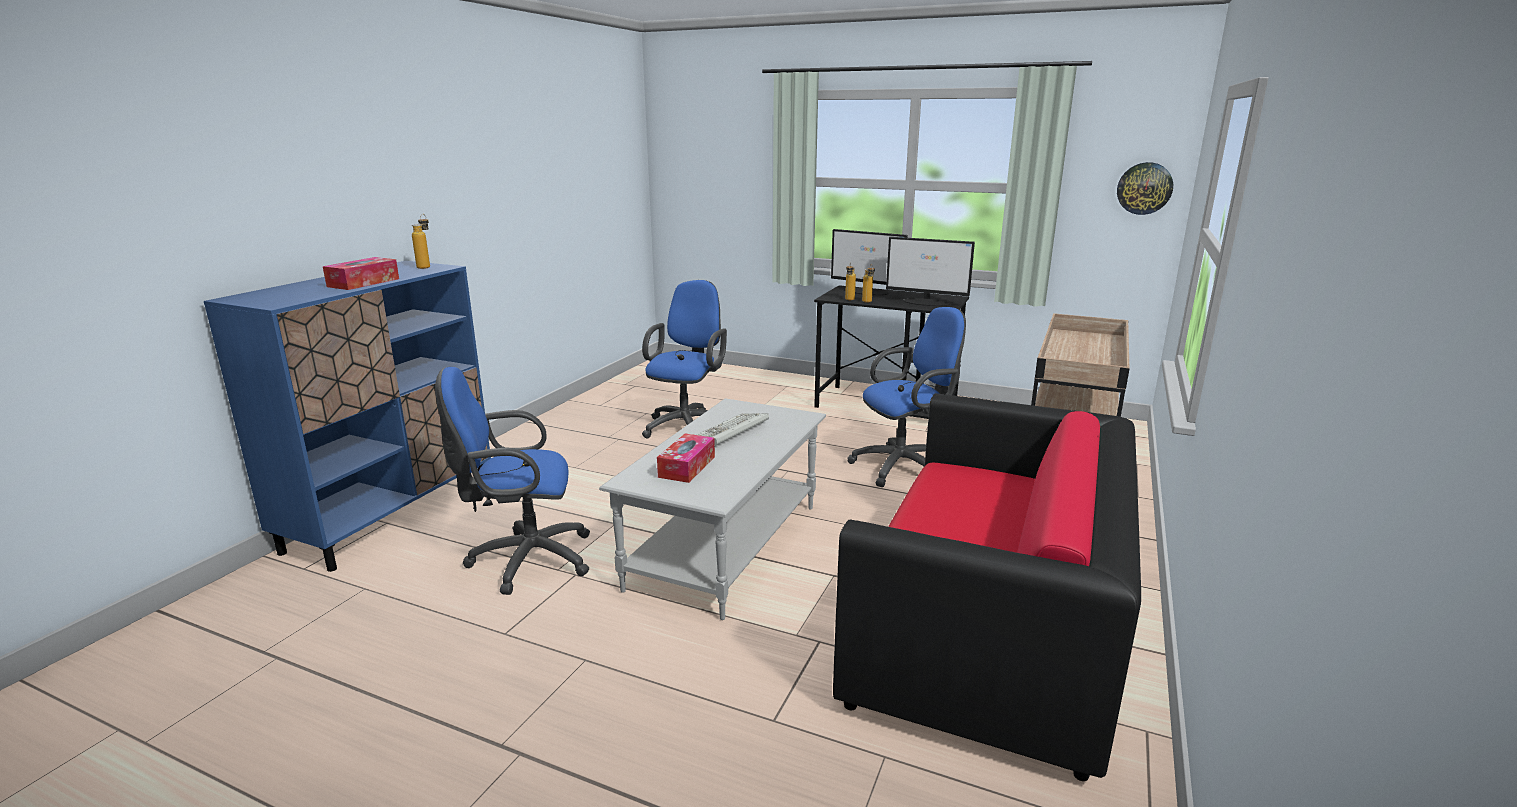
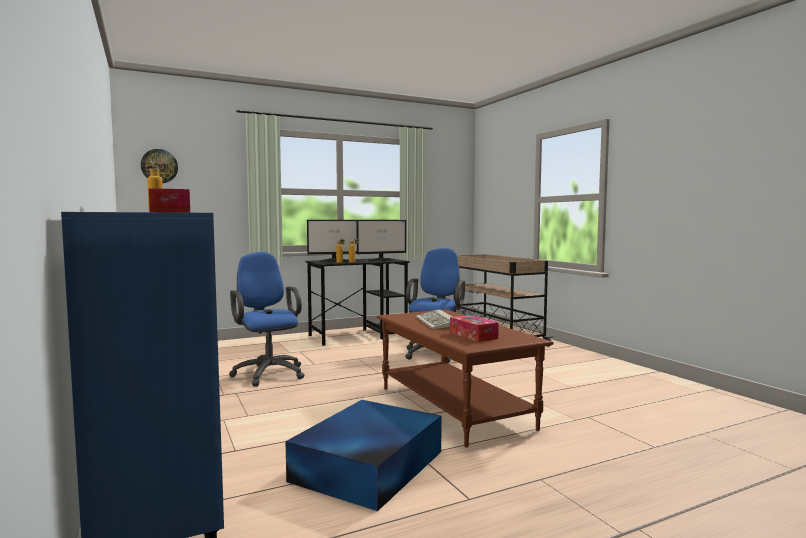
camera: 50 degrees left, 15 degrees down
blue office chair [435,367,590,595] -> blue storage box [285,400,442,511]
grey coffee table [599,398,826,620] -> brown coffee table [377,309,554,448]
sofa [833,393,1141,781] -> none
wall clock [1117,162,1173,215] -> wall clock moved to [141,149,178,183]

